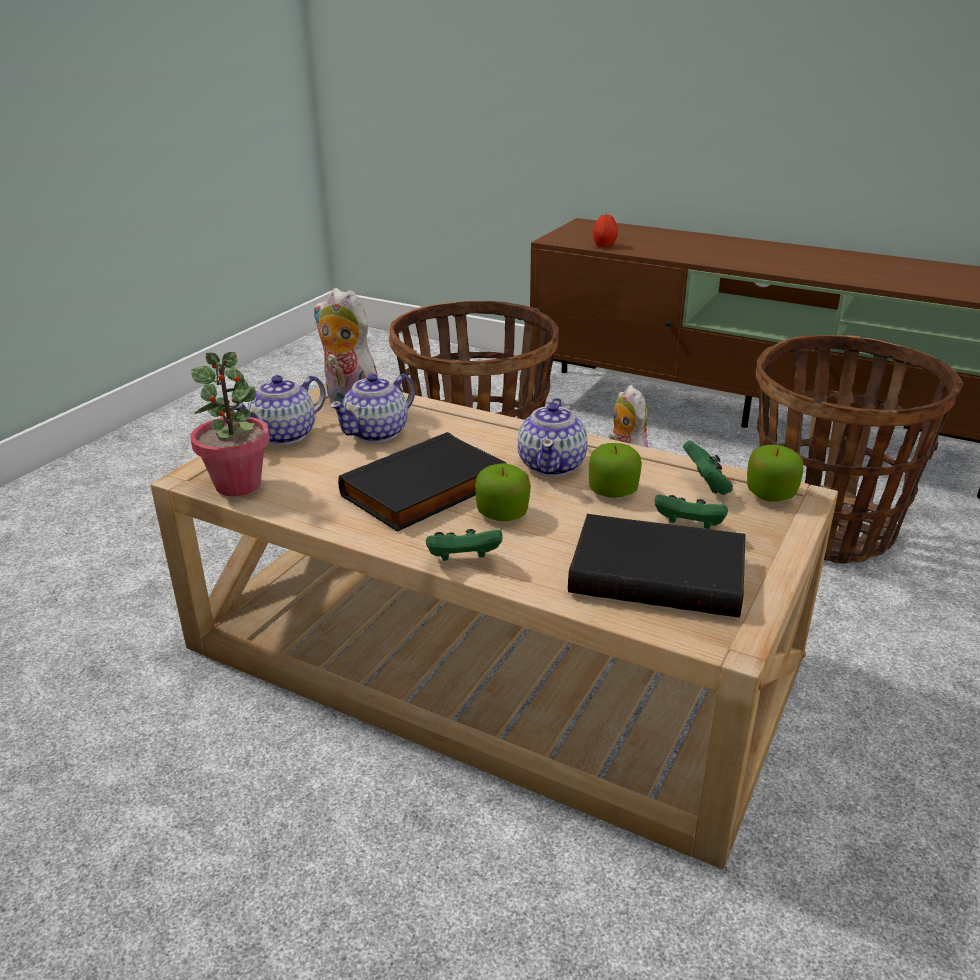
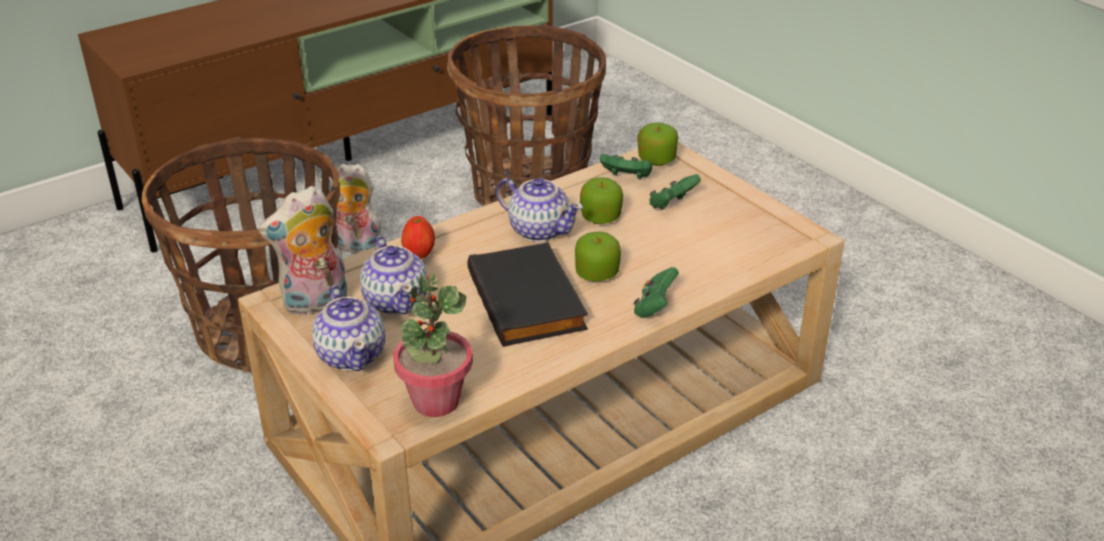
camera: 65 degrees left, 5 degrees up
black book [568,514,746,617] -> none
apple [593,214,618,247] -> apple moved to [401,216,435,259]

